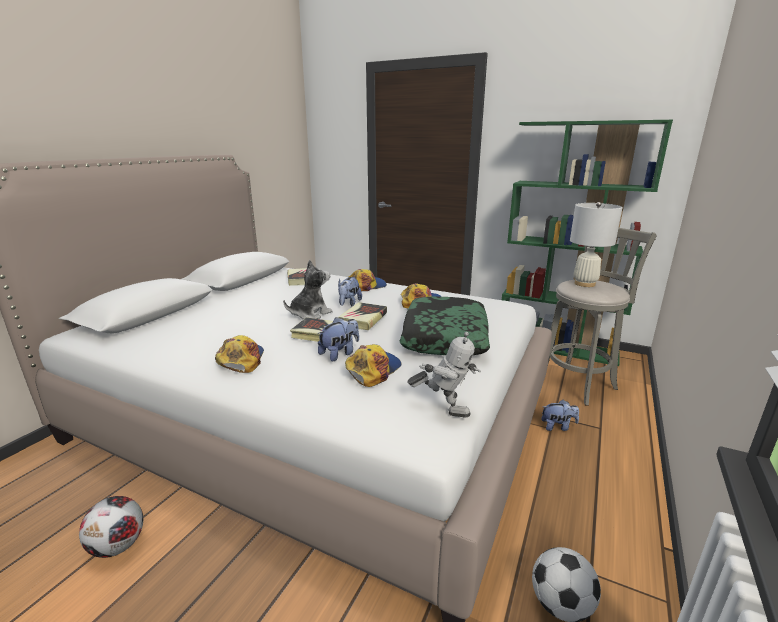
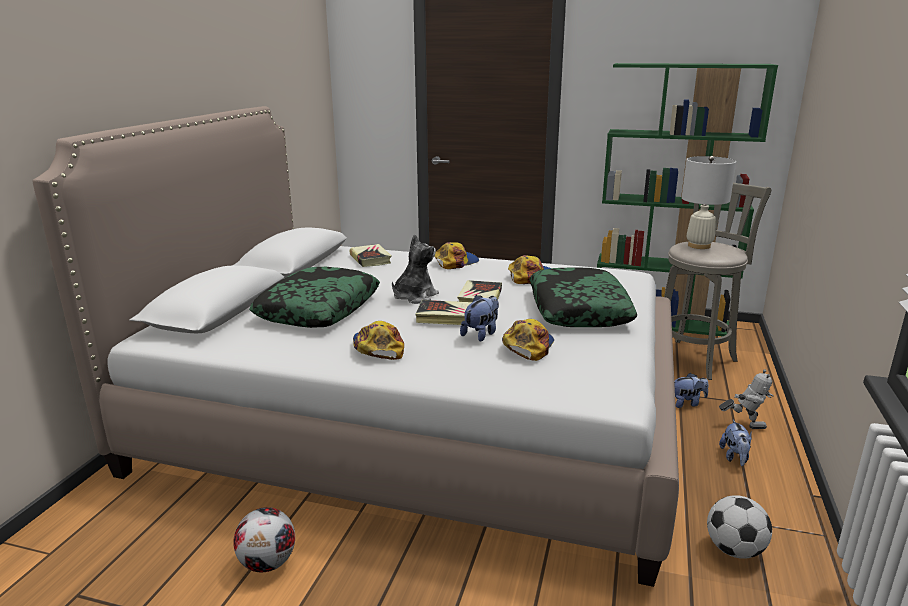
camera: 10 degrees left, 0 degrees up
plush toy [338,277,362,306] -> plush toy moved to [719,420,752,466]
toy robot [407,332,481,417] -> toy robot moved to [719,369,774,429]
none -> pillow [249,267,380,328]

